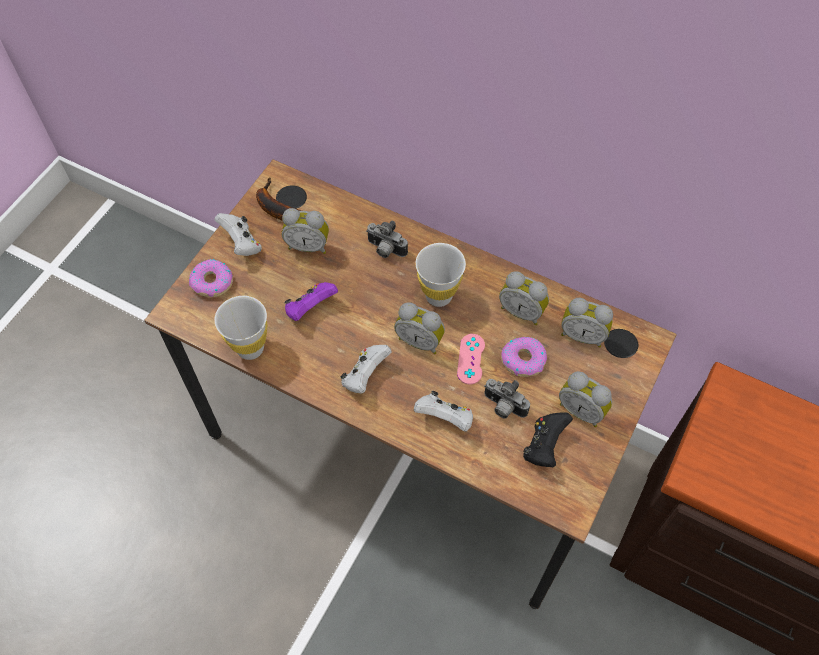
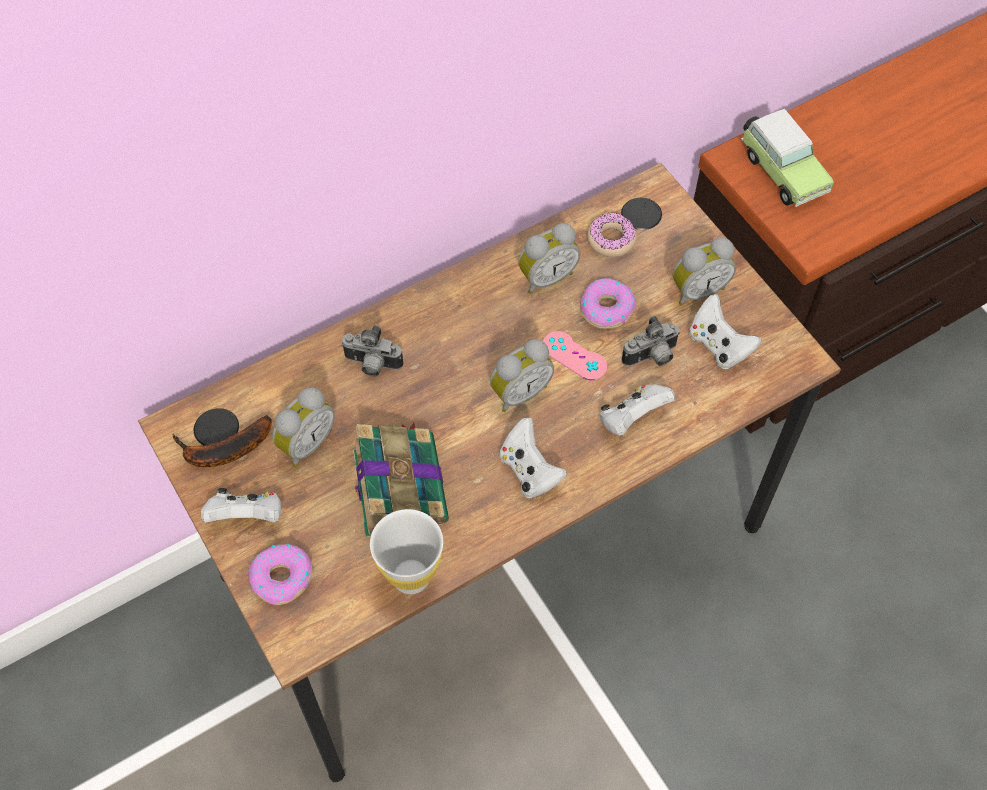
camera: 60 degrees left, 0 degrees up
purple game controller [284,282,338,321] -> book [353,422,449,538]
camera [366,220,408,258] -> camera turned 45 degrees clockwise [341,325,403,377]
white cup [415,243,466,307] -> none
black game controller [523,412,573,467] -> white game controller [689,294,761,369]
alarm clock [561,298,613,348] -> donut [587,212,637,257]
none -> toy car [741,109,834,207]

